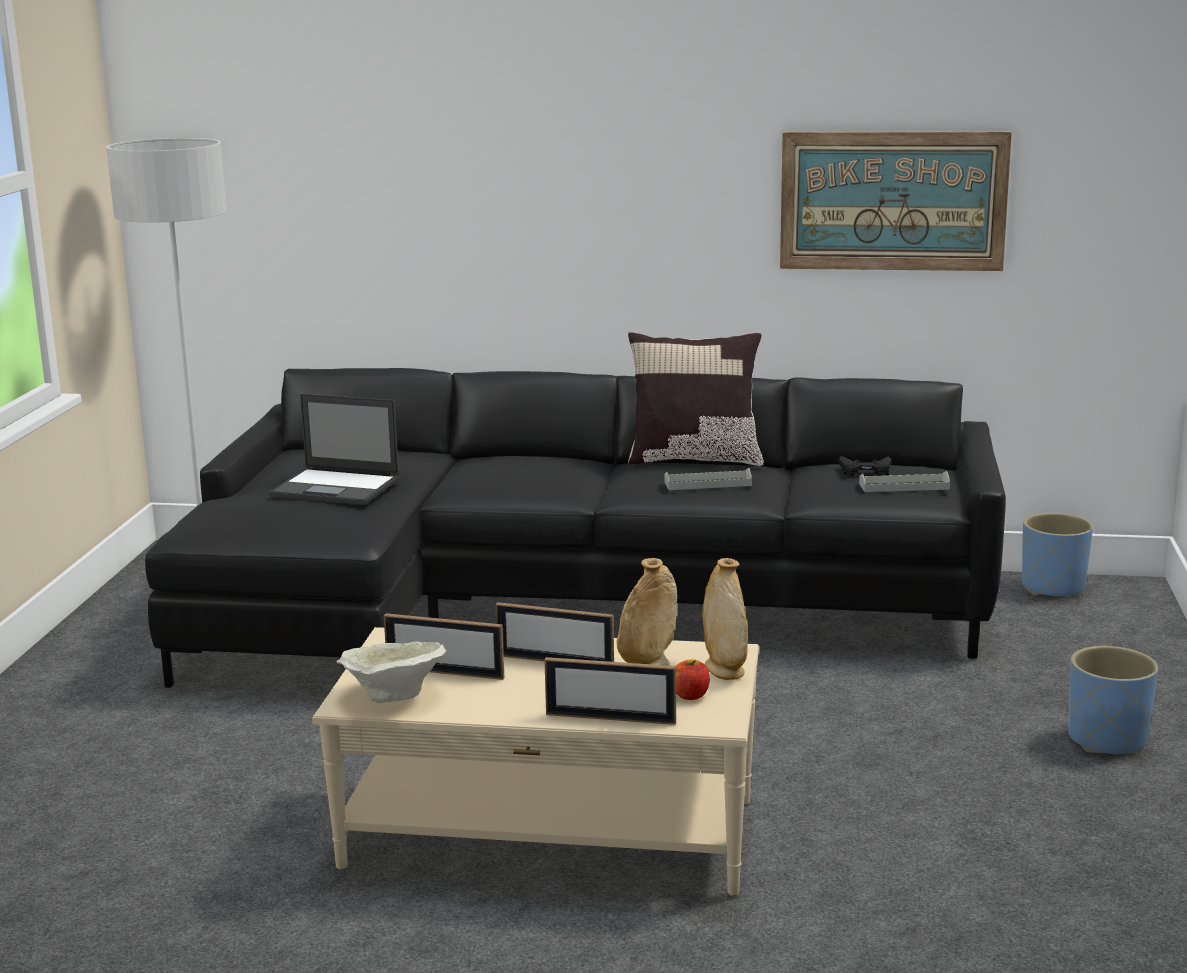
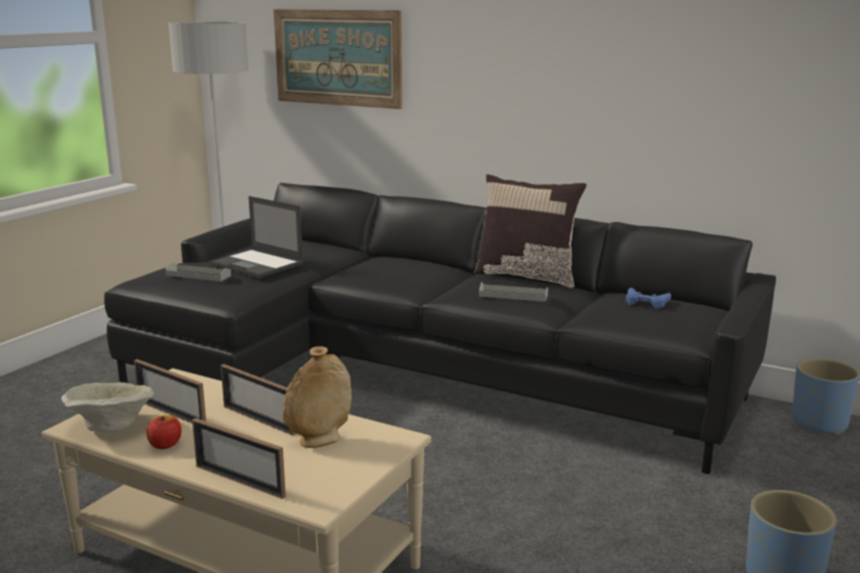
camera: 20 degrees right, 0 degrees up
apple [676,659,710,700] -> apple moved to [147,415,182,449]
beige vase [702,558,748,680] -> none
picture [780,131,1012,271] -> picture moved to [274,9,402,109]
black game controller [838,456,892,477] -> blue game controller [626,288,671,309]
grey tray [859,471,950,492] -> grey tray moved to [165,262,231,281]

